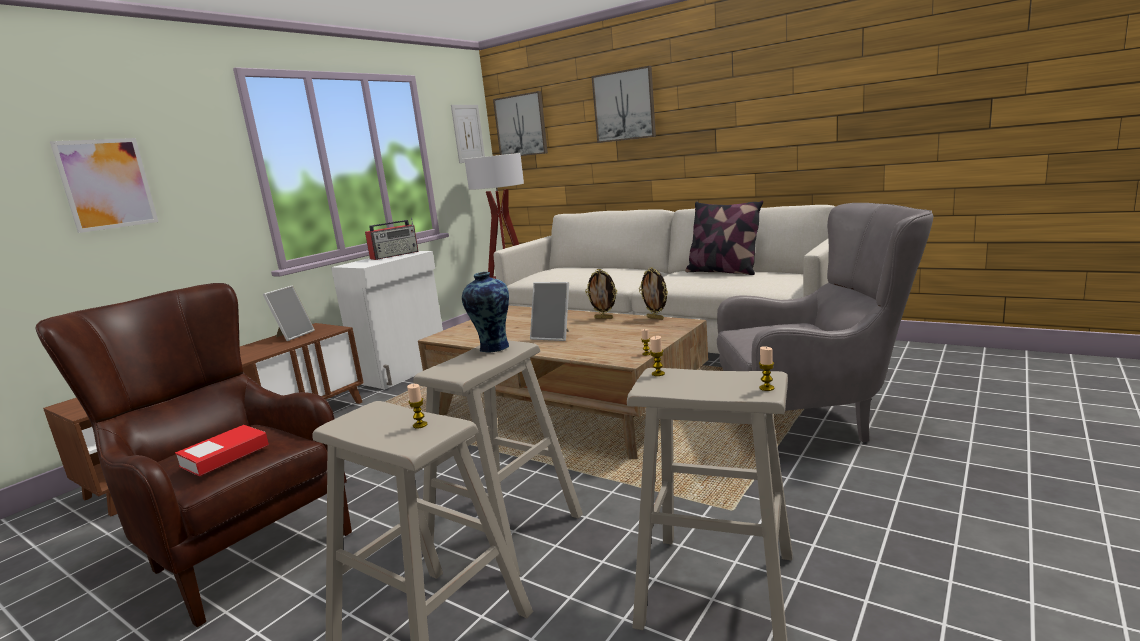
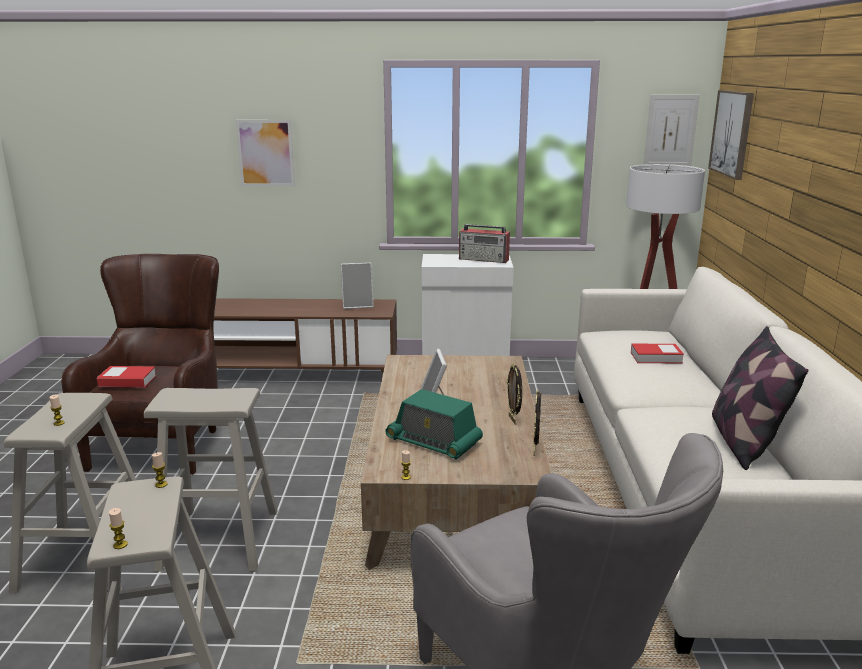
camera: 55 degrees right, 5 degrees up
vase [462,272,509,353] -> none
picture [592,66,656,143] -> none
none -> radio [385,389,483,460]
none -> book [631,344,684,364]

